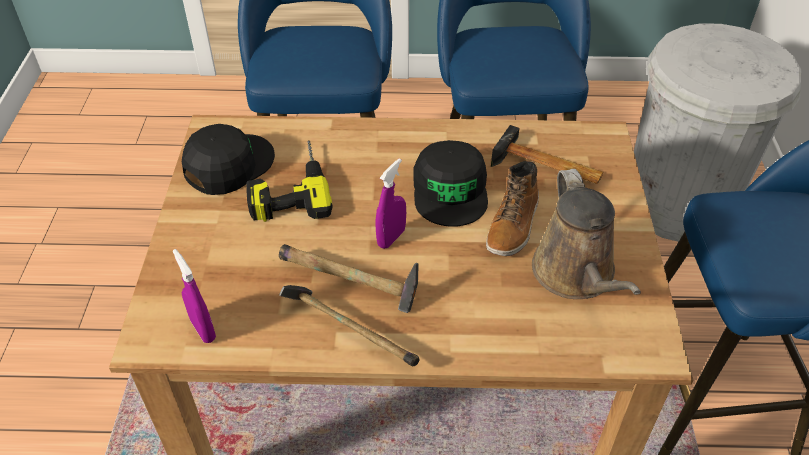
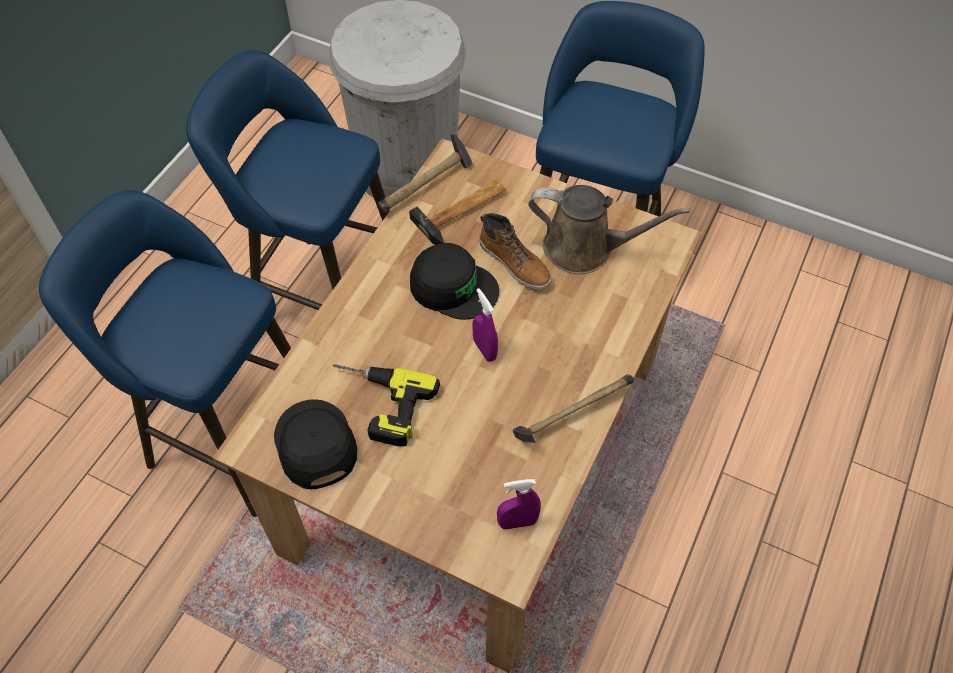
camera: 65 degrees left, 10 degrees up
hammer [279,244,419,313] -> hammer moved to [378,133,473,213]

